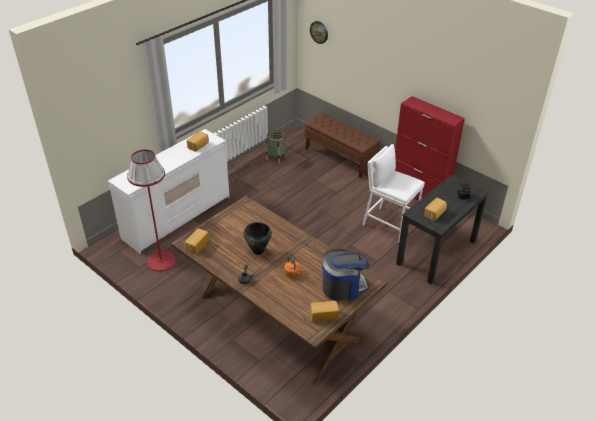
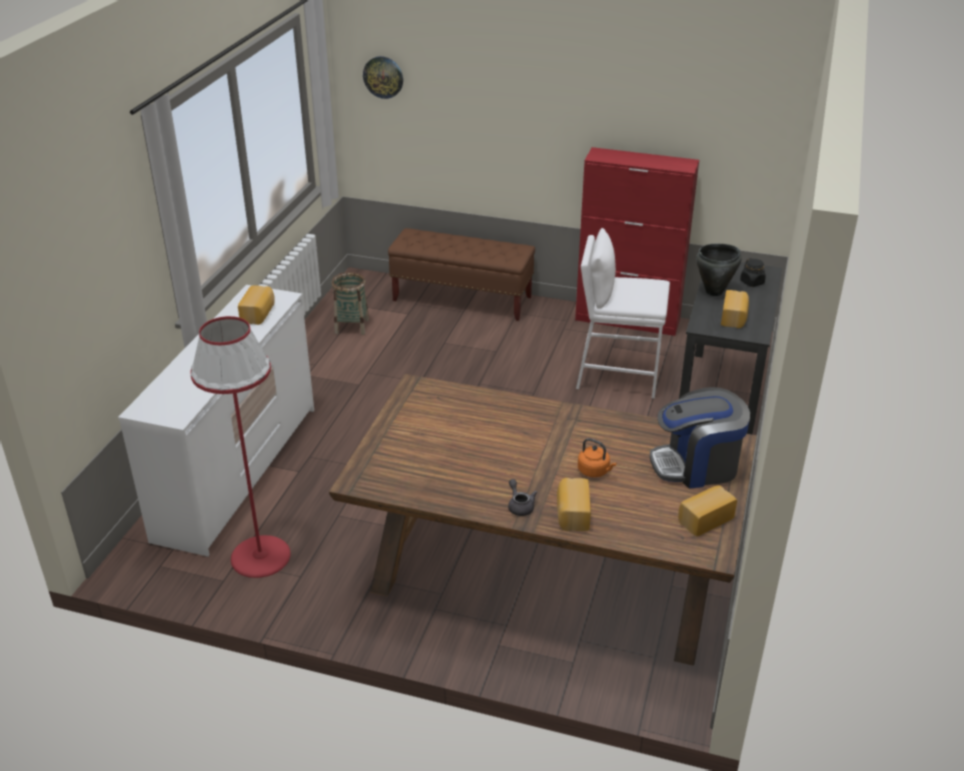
camera: 25 degrees left, 5 degrees down
bread [185,229,209,254] -> bread moved to [557,478,591,531]
black cooking pot [243,222,272,255] -> black cooking pot moved to [696,244,742,296]
coffee machine [322,249,369,300] -> coffee machine turned 150 degrees counterclockwise [650,387,750,488]

